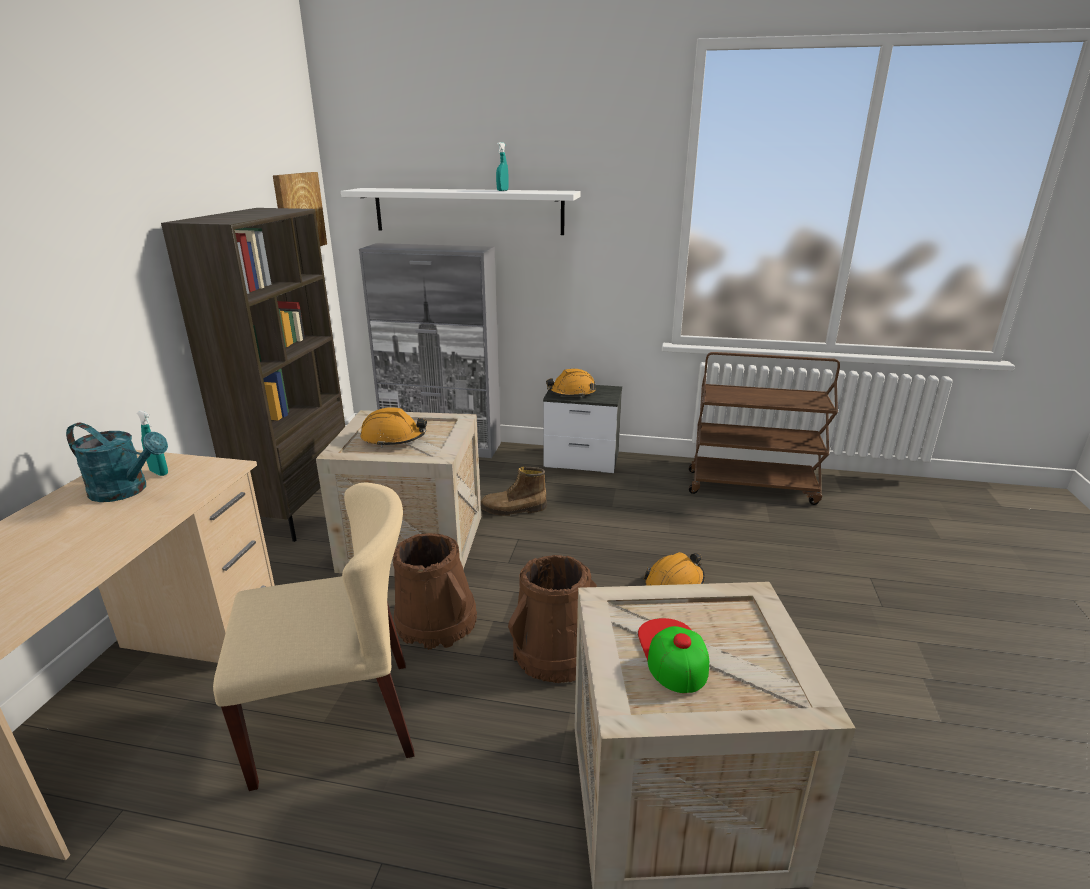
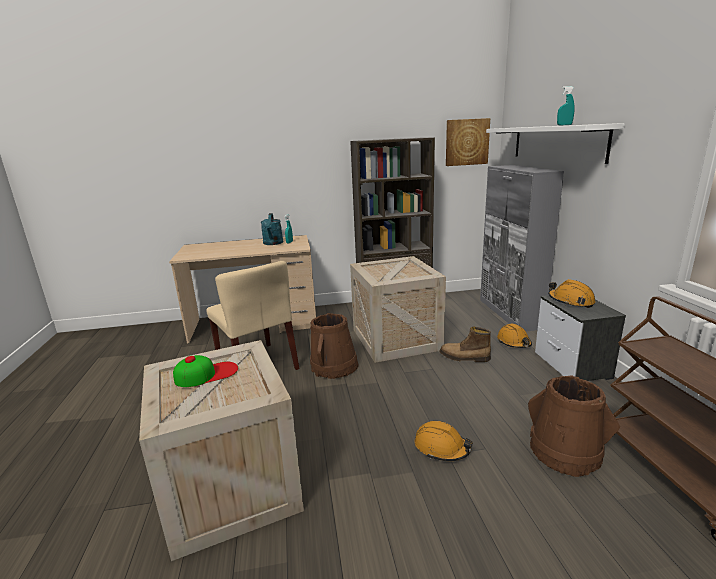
camera: 70 degrees right, 5 degrees down
orange hard hat [361,407,427,447] -> orange hard hat moved to [497,324,532,348]
boot [481,467,547,516] -> boot turned 45 degrees counterclockwise [440,327,491,362]
brown bucket [508,555,597,683] -> brown bucket moved to [528,376,620,477]

